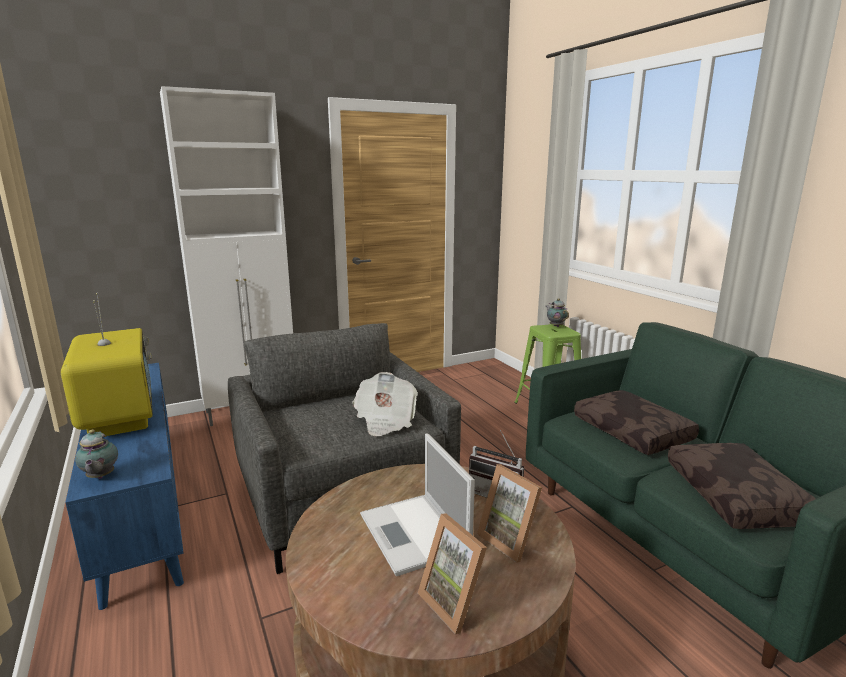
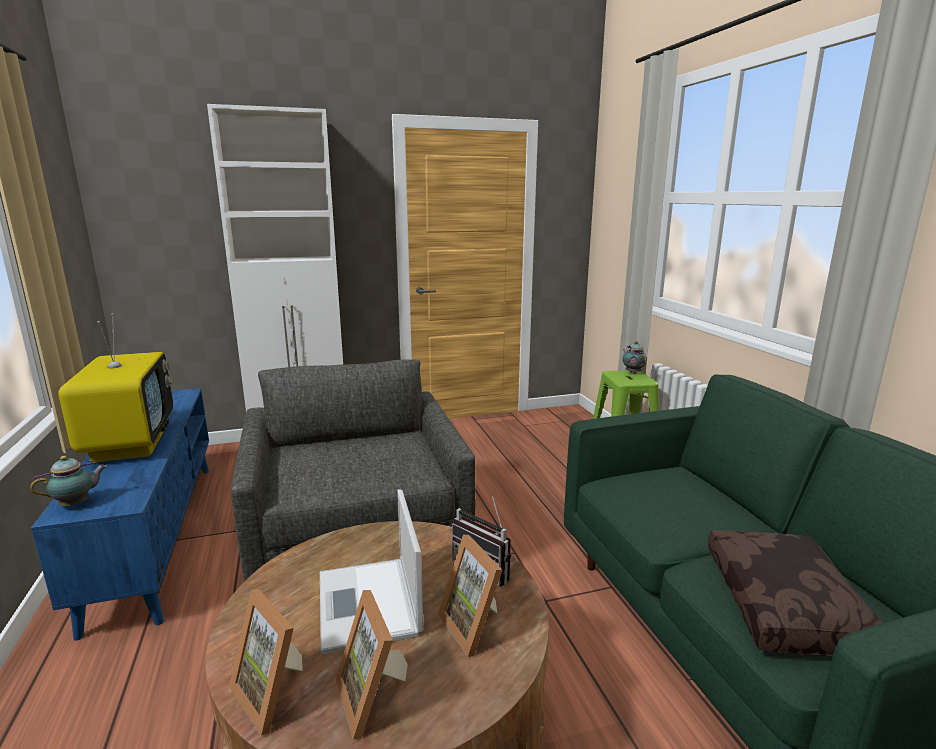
camera: 10 degrees right, 0 degrees up
teapot [75,429,118,479] -> teapot turned 120 degrees counterclockwise [30,456,107,507]
newspaper [353,372,418,436] -> none
brown pillow [574,390,699,455] -> none
none -> picture frame [229,589,303,736]

